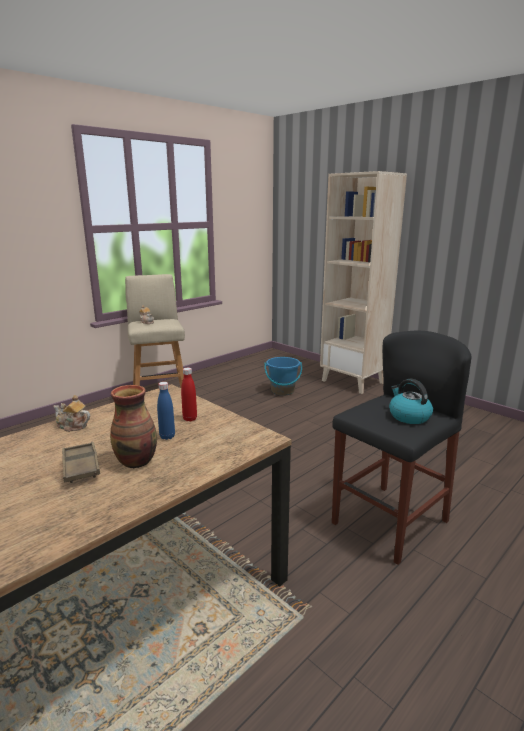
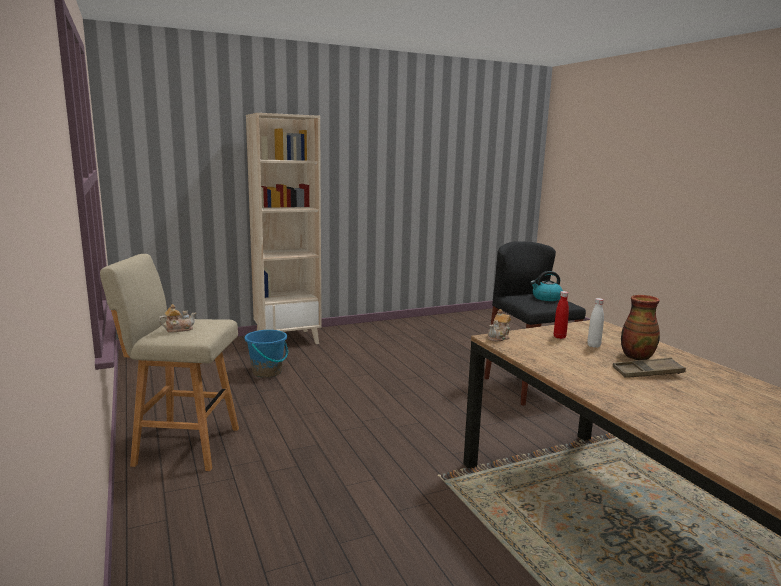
camera: 70 degrees left, 5 degrees down
teapot [53,395,90,432] -> teapot moved to [487,309,511,342]
blue bottle [157,382,175,440] -> white bottle [587,298,604,348]

